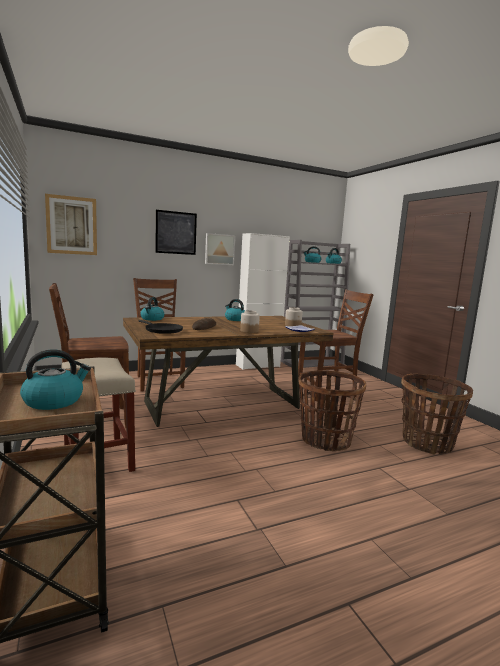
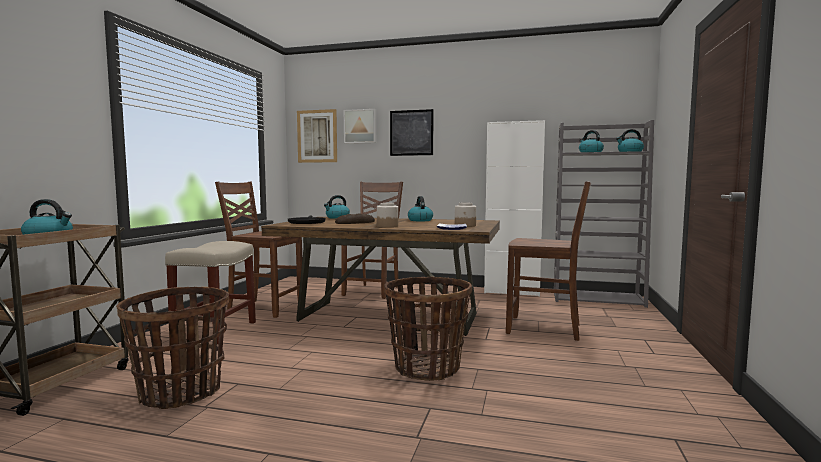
camera: 40 degrees right, 5 degrees down
picture [205,233,235,265] -> picture moved to [344,109,376,144]
basket [401,374,473,455] -> basket moved to [116,287,229,409]

